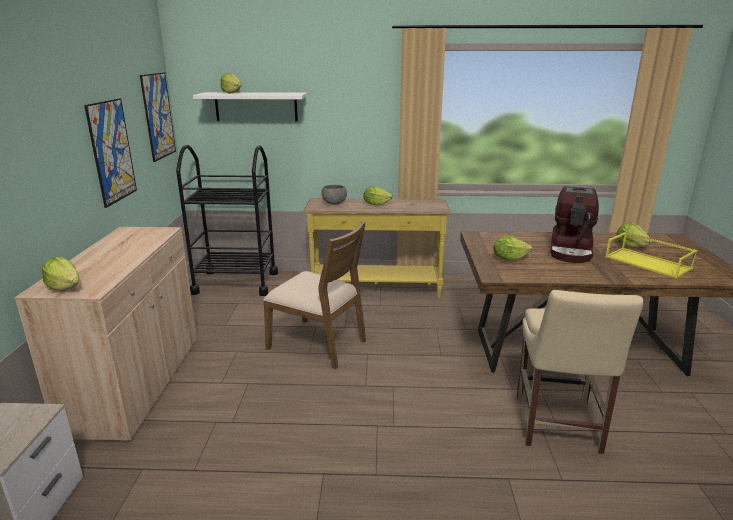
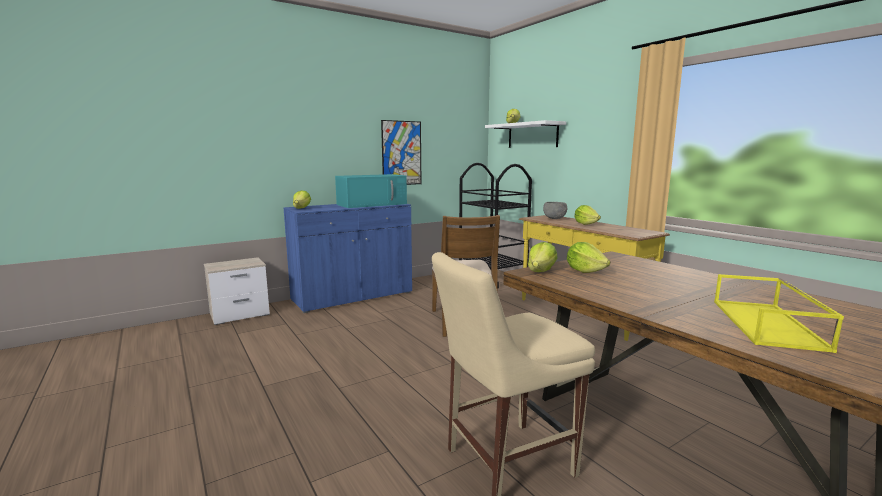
camera: 55 degrees right, 10 degrees down
beige cabinet [14,227,197,443] -> blue cabinet [283,204,412,313]
picture [140,72,176,162] -> none
coffee machine [550,186,599,263] -> none
lettuce [616,223,652,248] -> lettuce moved to [528,242,558,272]
none -> turquoise microwave [335,174,407,208]

